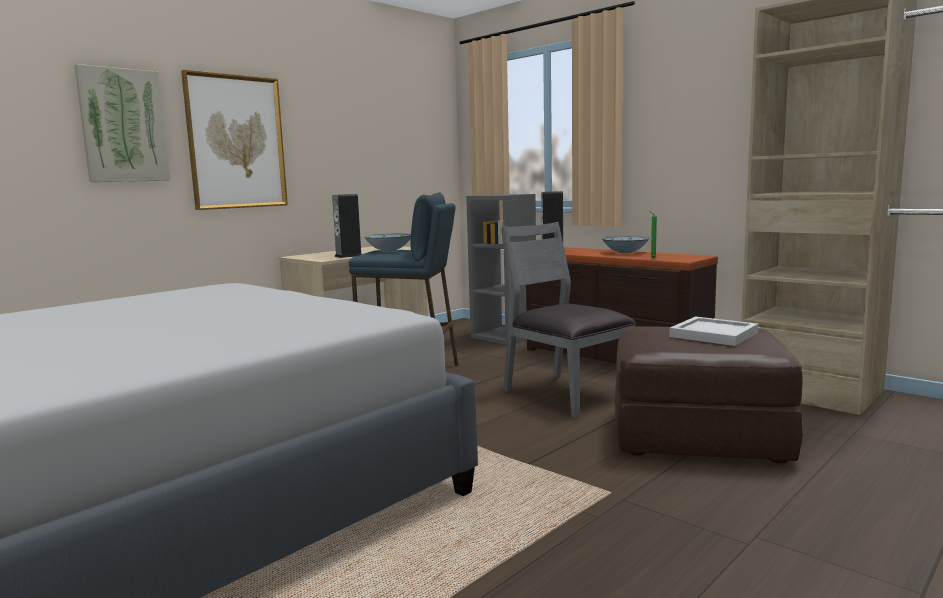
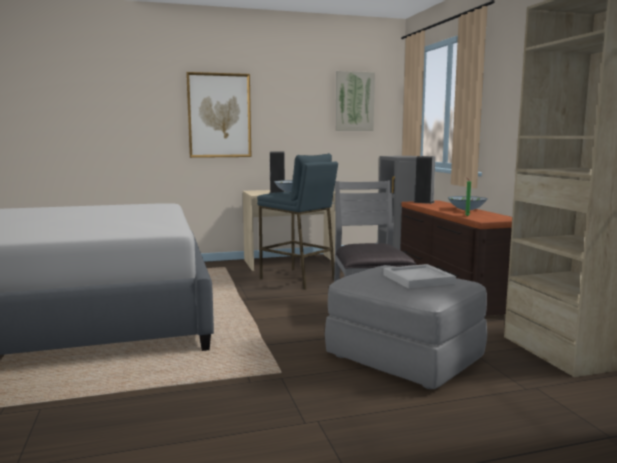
camera: 30 degrees right, 0 degrees up
picture [74,64,170,182] -> picture moved to [336,71,375,131]
brown ottoman [615,326,803,463] -> grey ottoman [325,265,487,389]

